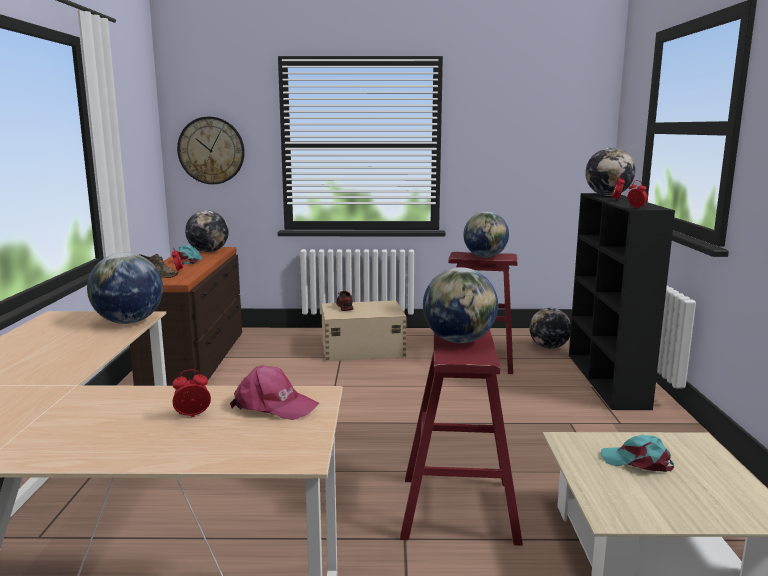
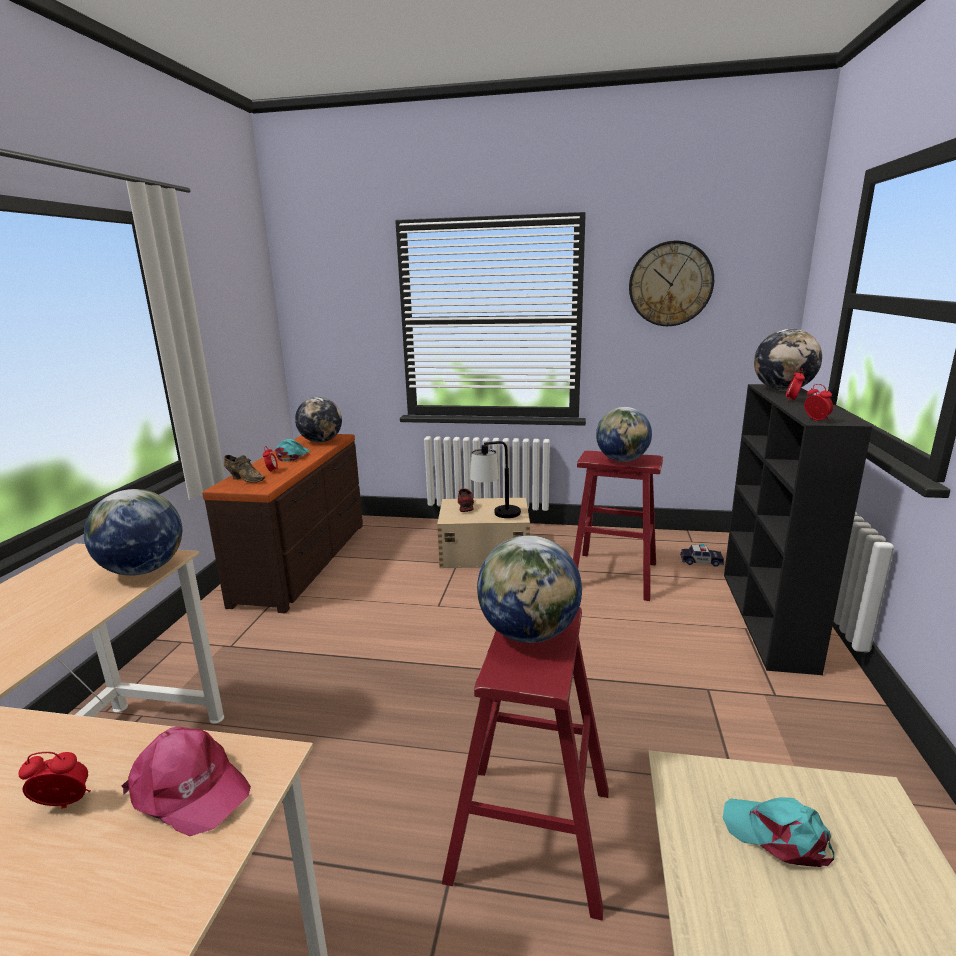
camera: 10 degrees right, 5 degrees up
wall clock [177,117,245,184] -> wall clock moved to [629,241,714,326]
globe [529,308,571,349] -> toy car [680,544,724,567]
none -> table lamp [470,441,521,518]

